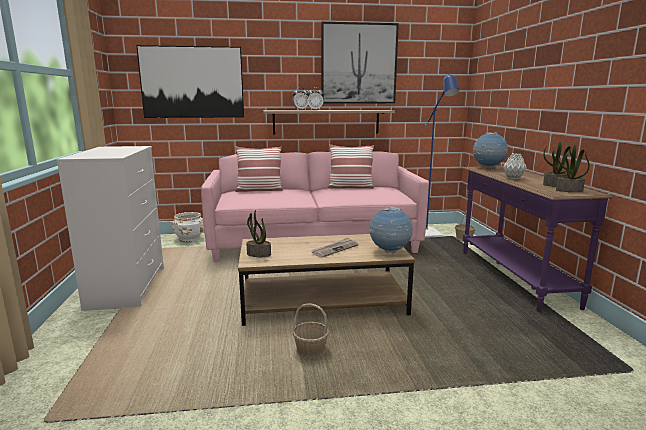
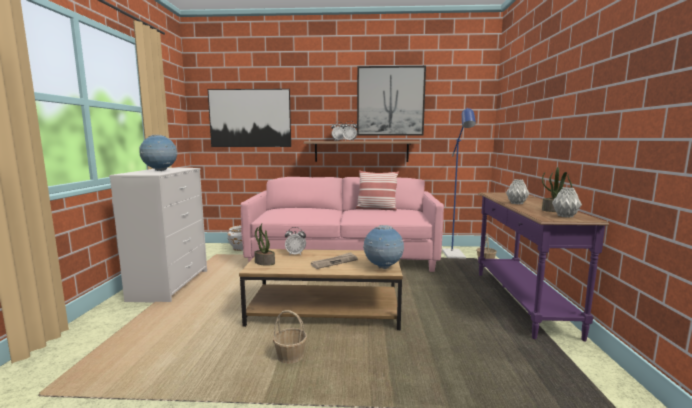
camera: 10 degrees right, 5 degrees down
pillow [235,146,283,192] -> none
globe [473,132,508,168] -> globe moved to [139,135,178,171]
potted plant [556,144,590,192] -> grey vase [552,187,582,218]
none -> alarm clock [285,227,306,255]

